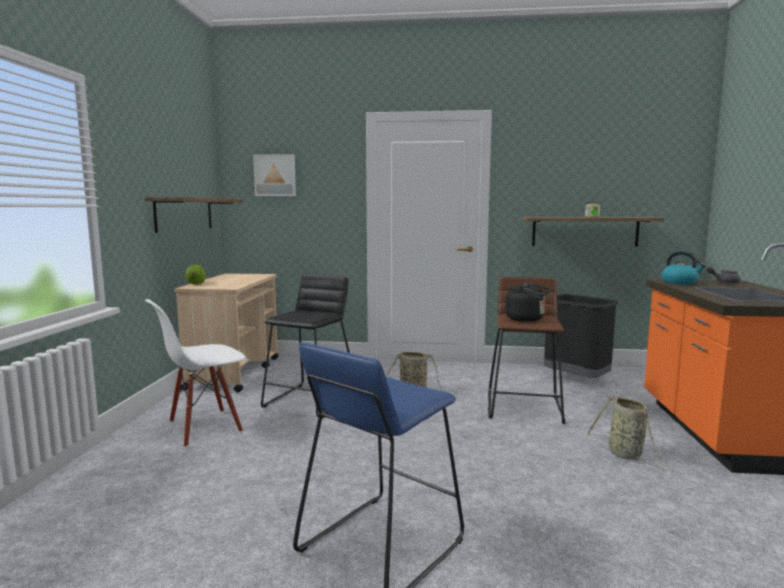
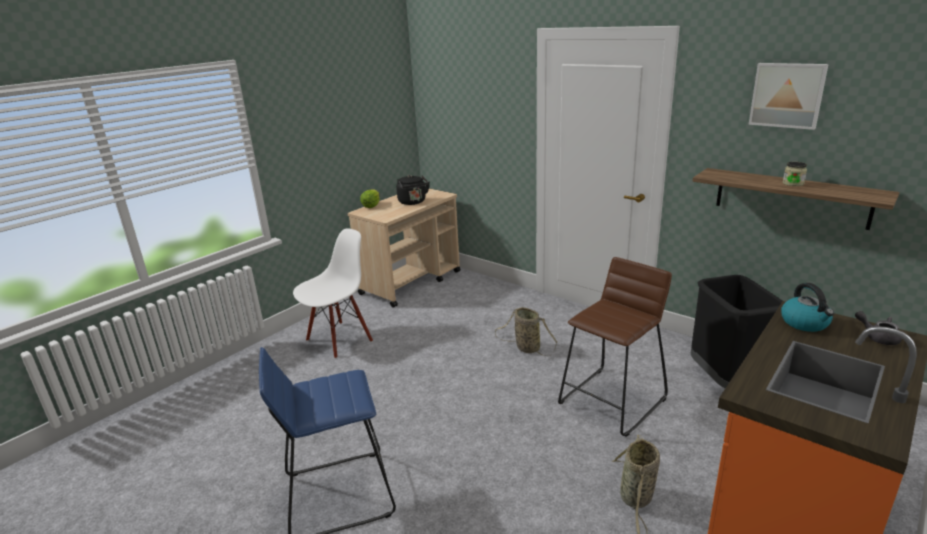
camera: 35 degrees right, 15 degrees up
shelf [145,197,243,233] -> none
white chair [145,299,246,447] -> white chair turned 135 degrees clockwise [293,228,373,359]
picture [253,154,296,196] -> picture moved to [748,63,829,130]
black stool [261,274,350,418] -> none
black kettle [505,282,552,322] -> black kettle moved to [396,175,430,205]

